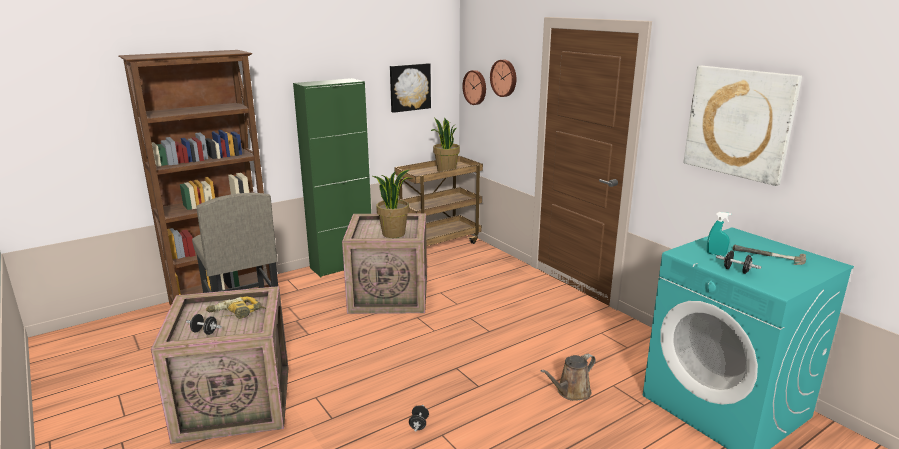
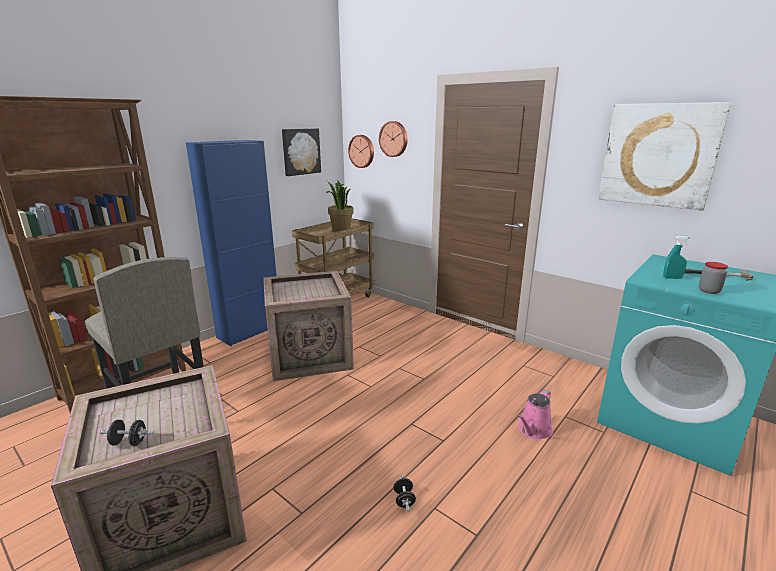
camera: 15 degrees left, 0 degrees up
power drill [206,297,266,319] -> none
green cabinet [293,78,371,277] -> blue cabinet [186,140,277,346]
potted plant [373,170,412,238] -> none
brown watering can [540,354,596,401] -> pink watering can [518,390,553,440]
black dumbbell [716,251,761,274] -> jar [699,262,728,294]

